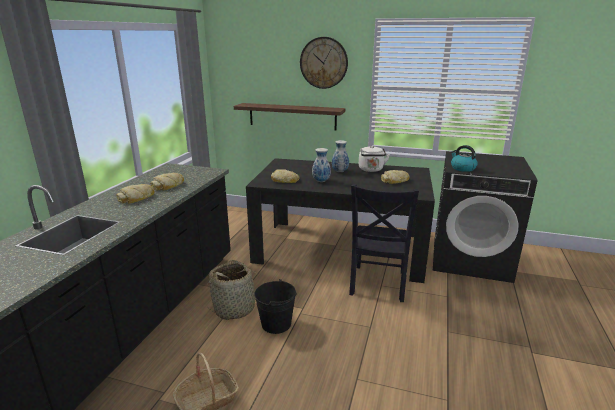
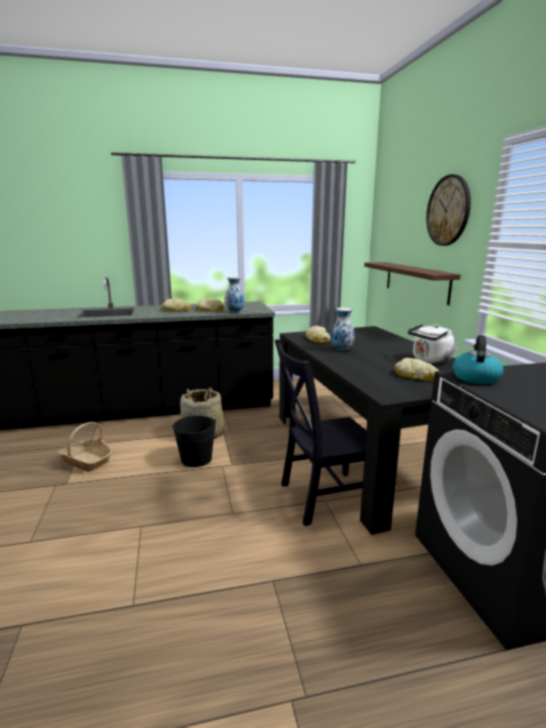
camera: 60 degrees right, 5 degrees down
vase [332,140,349,172] -> vase moved to [225,276,244,312]

